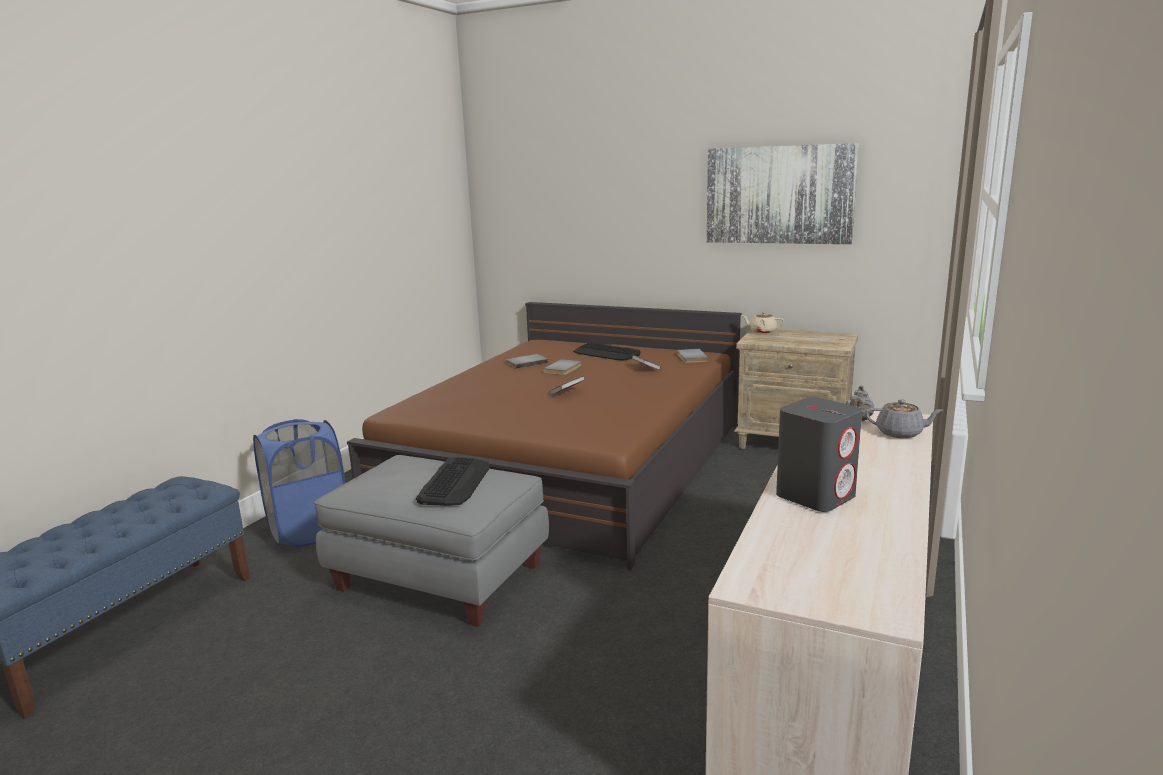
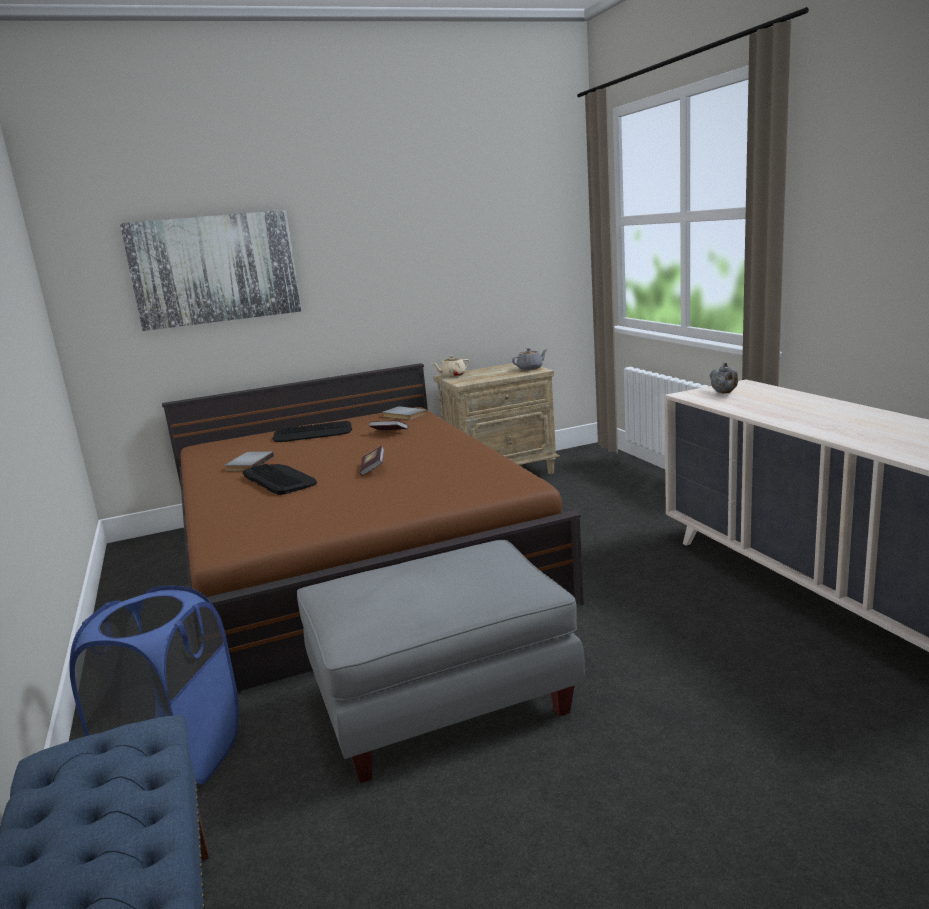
camera: 45 degrees left, 0 degrees up
keyboard [416,457,489,506] -> keyboard moved to [243,464,317,495]
grey book [543,359,582,375] -> none
picture [707,143,859,244] -> picture moved to [120,210,301,331]
grey speaker [776,397,862,512] -> none
grey teapot [865,399,943,438] -> grey teapot moved to [512,348,548,370]

